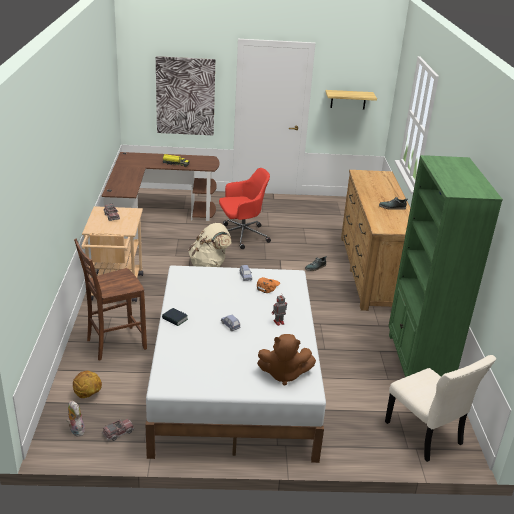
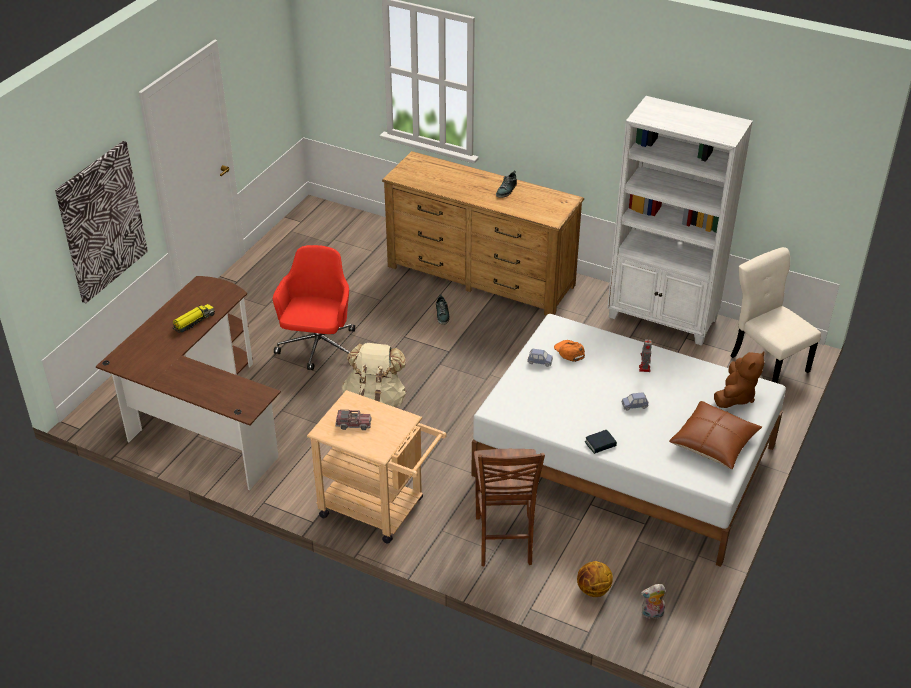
camera: 60 degrees left, 10 degrees up
toy truck [102,419,134,441] -> none
shelf [325,90,377,110] -> none
beige chair [385,355,496,462] -> beige chair turned 120 degrees counterclockwise [731,247,821,383]
green bookcase [388,155,503,377] -> white bookcase [607,96,753,346]
none -> brown pillow [669,401,762,469]

